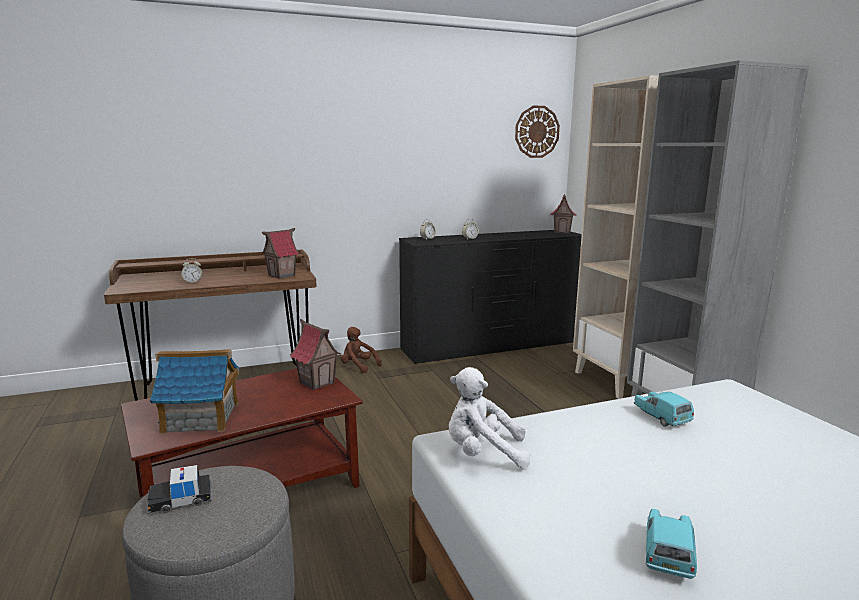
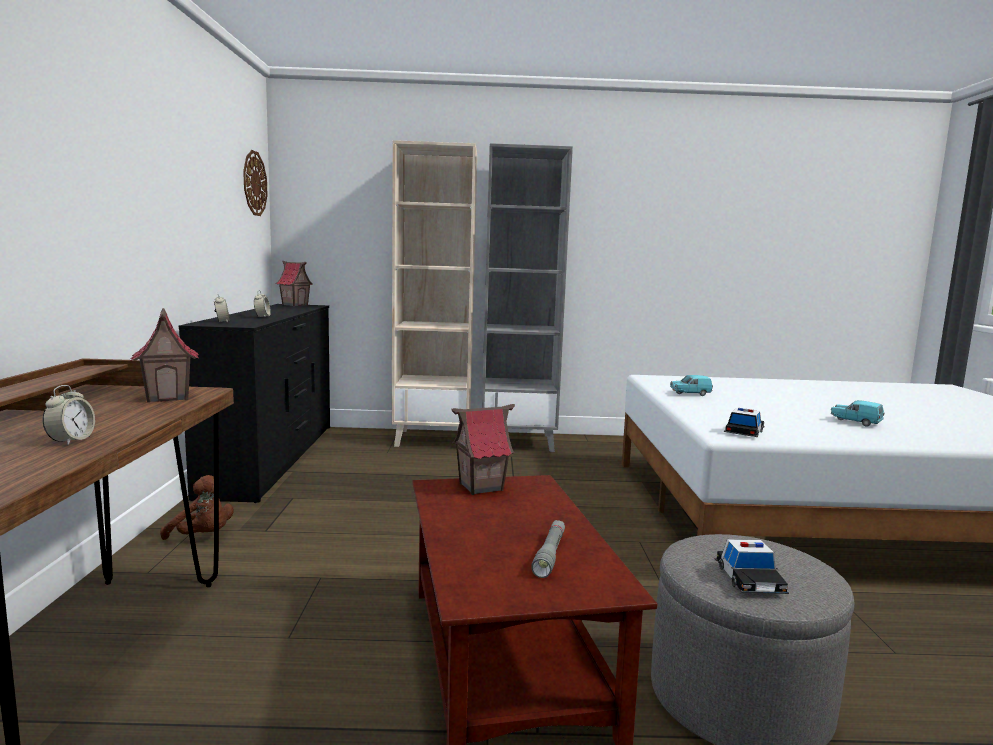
camera: 70 degrees left, 5 degrees down
toy house [150,349,239,434] -> grey flashlight [531,520,565,578]
brown plush toy [341,327,382,373] -> brown plush toy turned 120 degrees counterclockwise [160,475,234,540]
white plush toy [449,367,531,468] -> toy car [724,408,765,437]

